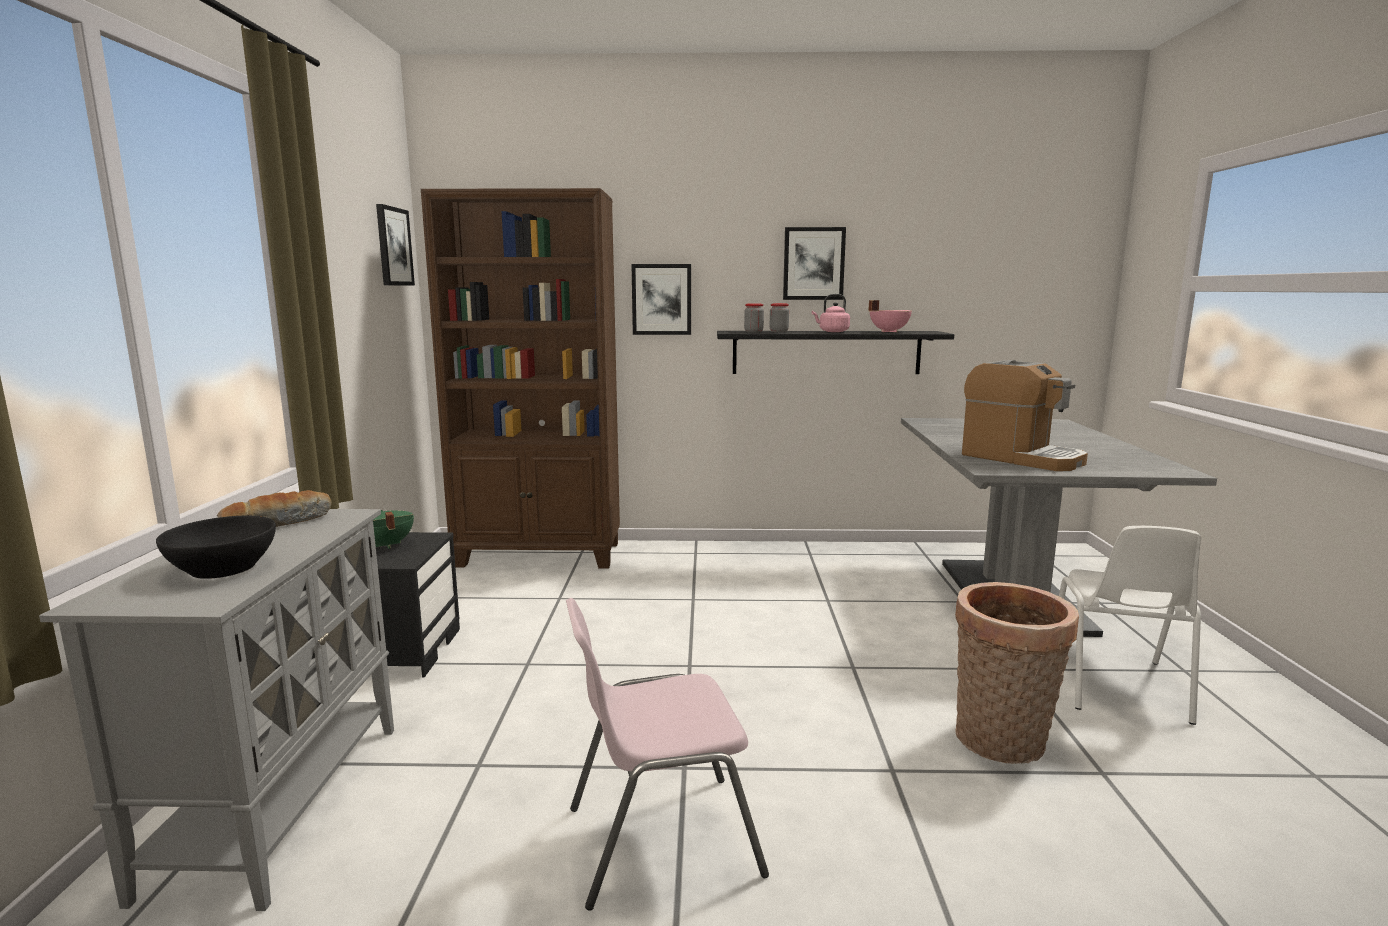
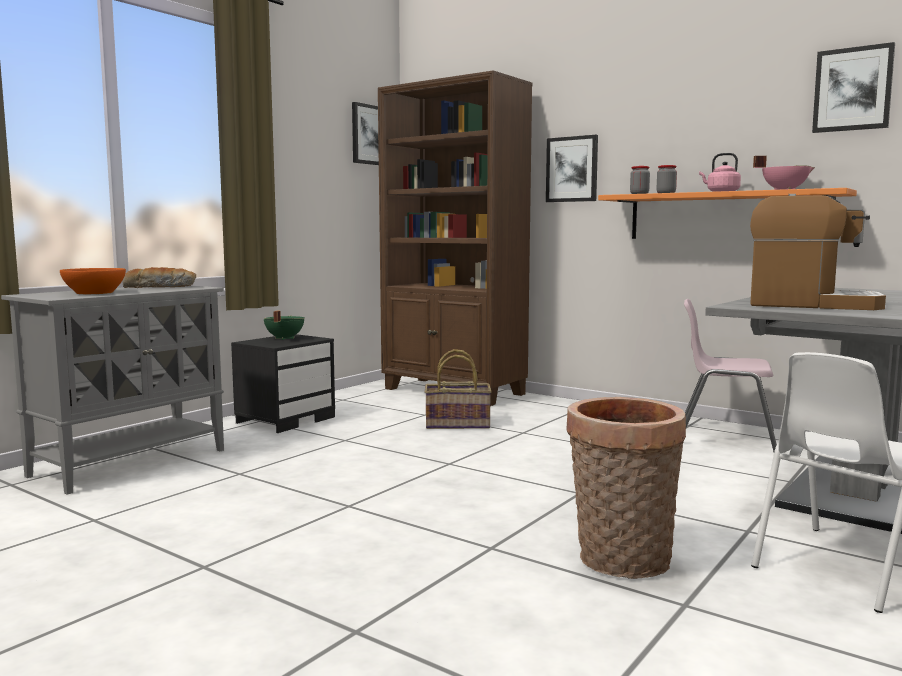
camera: 35 degrees right, 5 degrees down
black bowl [156,516,276,579] -> orange bowl [60,268,126,294]
pink chair [566,598,769,911] -> pink chair moved to [684,299,777,452]
black shelf [717,331,954,374] -> orange shelf [598,188,857,239]
picture [783,227,846,300] -> picture moved to [812,42,895,133]
coffee machine [962,360,1088,471] -> coffee machine turned 60 degrees counterclockwise [750,194,886,310]
none -> basket [425,349,492,429]

